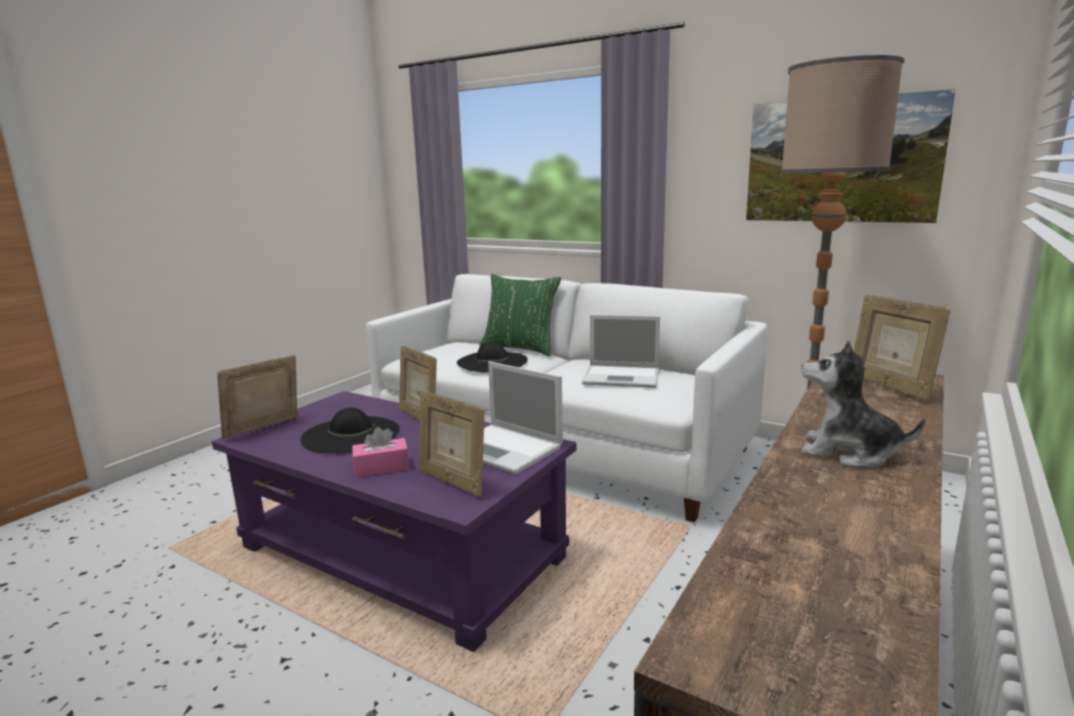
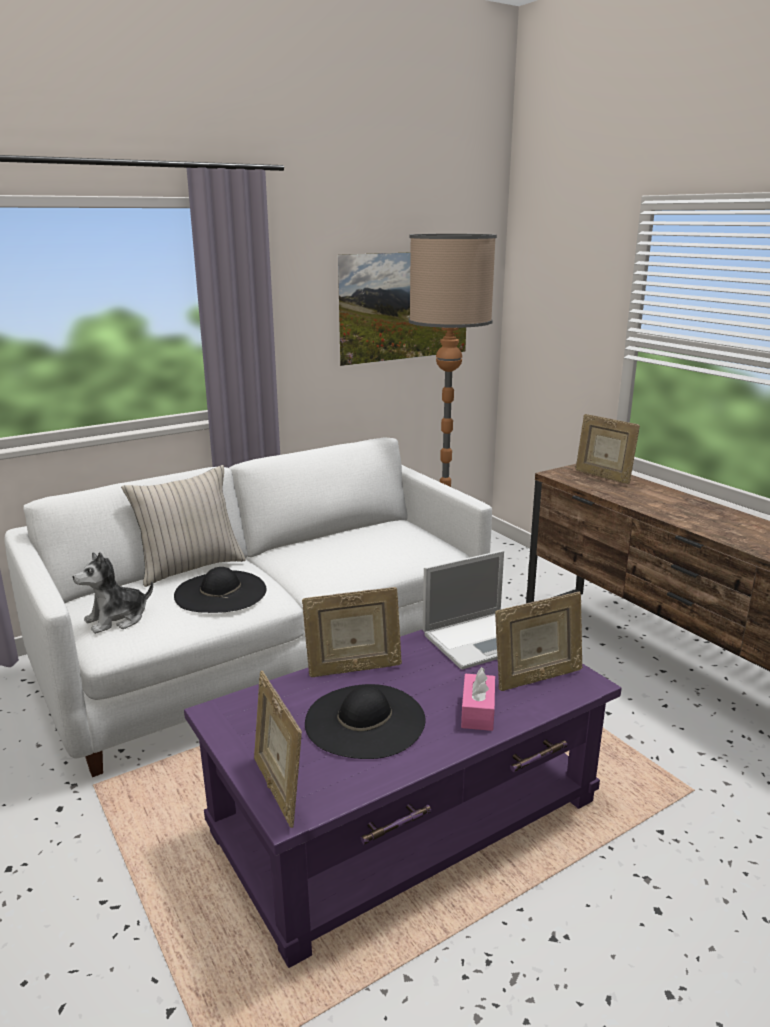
camera: 65 degrees left, 5 degrees up
green pillow [480,274,561,357] -> beige pillow [121,465,246,587]
laptop [582,315,660,388] -> none
plush toy [801,340,925,468] -> plush toy moved to [73,552,153,634]
picture frame [854,294,951,400] -> picture frame turned 45 degrees clockwise [576,414,640,484]

